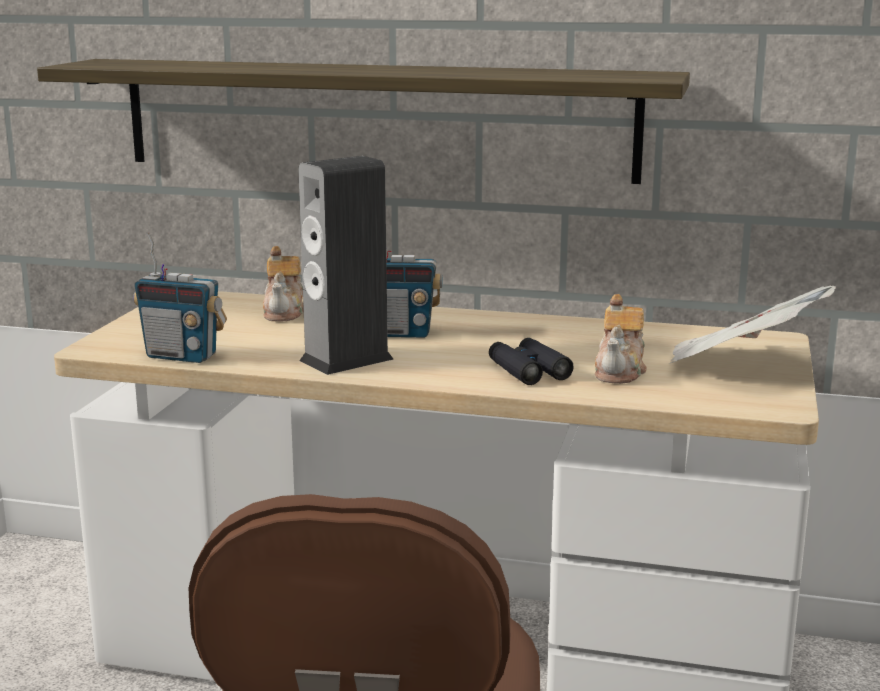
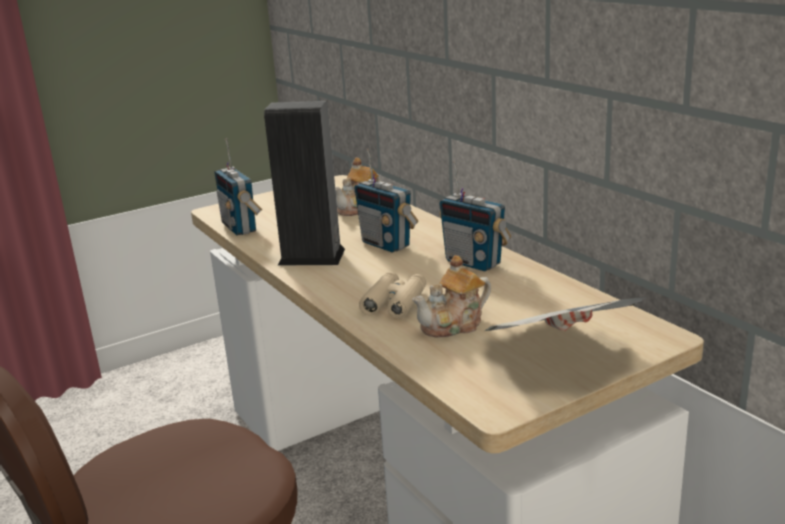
camera: 45 degrees right, 5 degrees up
shelf [37,59,690,184] -> none
black binoculars [489,338,574,385] -> beige binoculars [359,272,426,319]
none -> radio [439,161,511,271]

